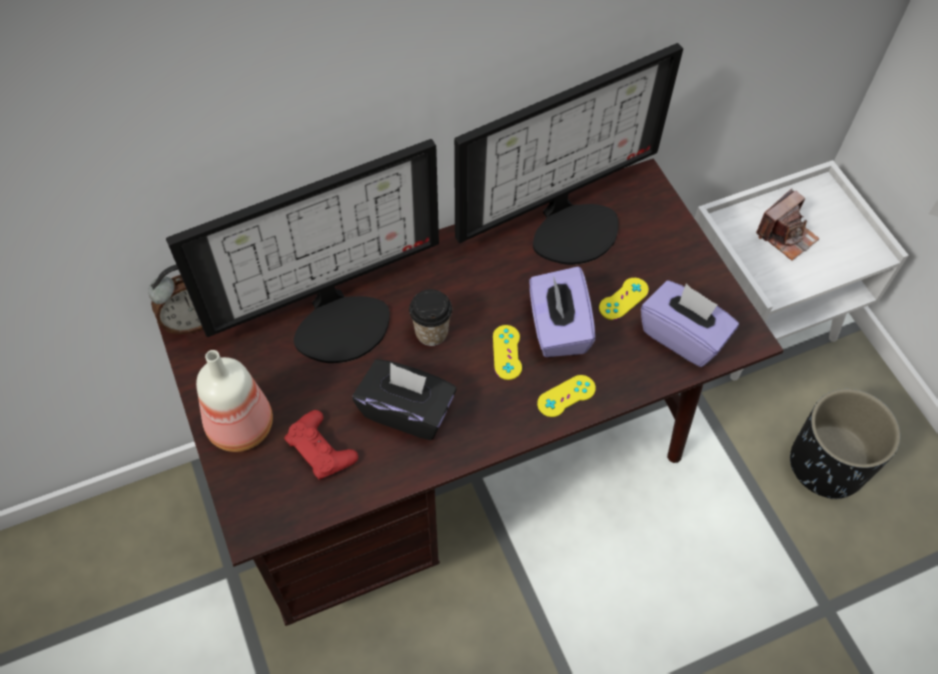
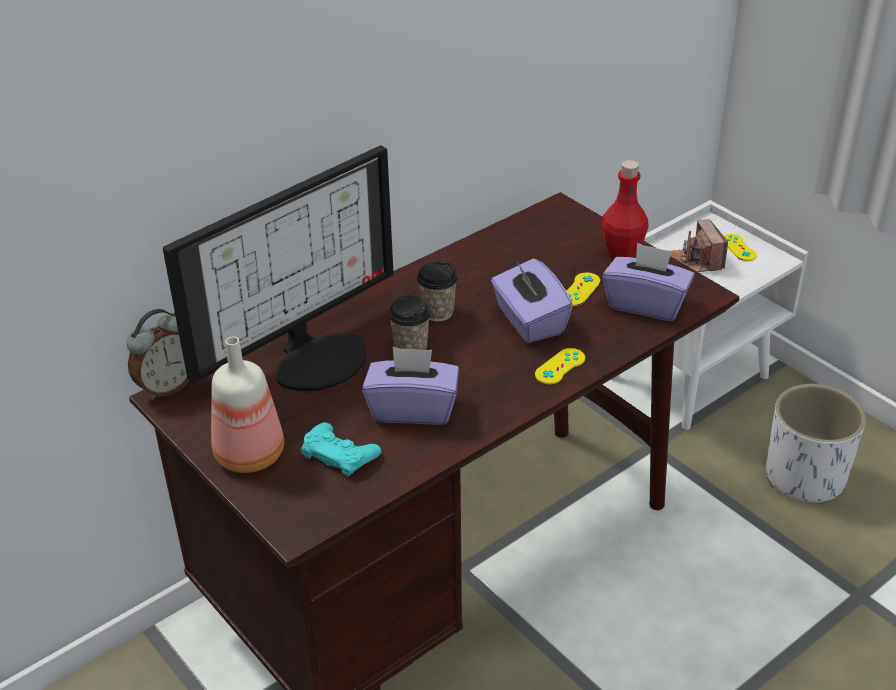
camera: 15 degrees left, 20 degrees down
red game controller [284,410,358,480] -> turquoise game controller [300,422,381,477]
black tissue box [353,359,457,440] -> purple tissue box [362,347,459,425]
monitor [454,43,683,265] -> none
yellow game controller [493,325,522,380] -> yellow game controller moved to [724,234,757,261]
camera [756,189,820,260] -> camera turned 135 degrees clockwise [671,219,728,272]
black planter [790,389,900,500] -> white planter [766,384,866,504]
none -> cup [417,261,458,321]
none -> red bottle [601,160,649,259]

